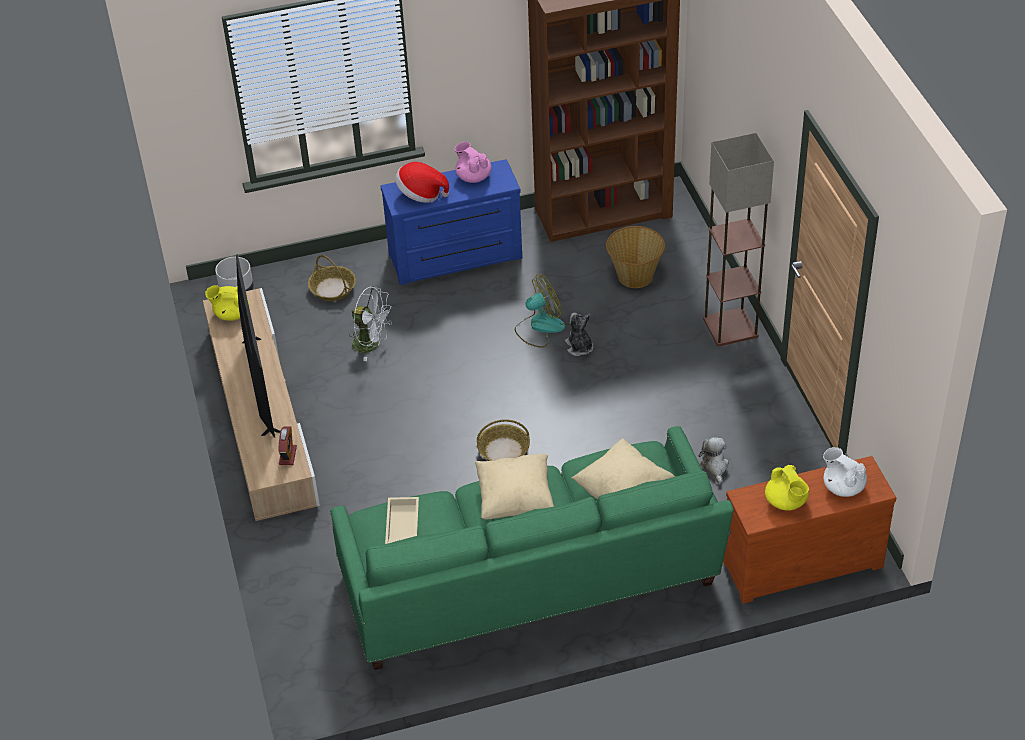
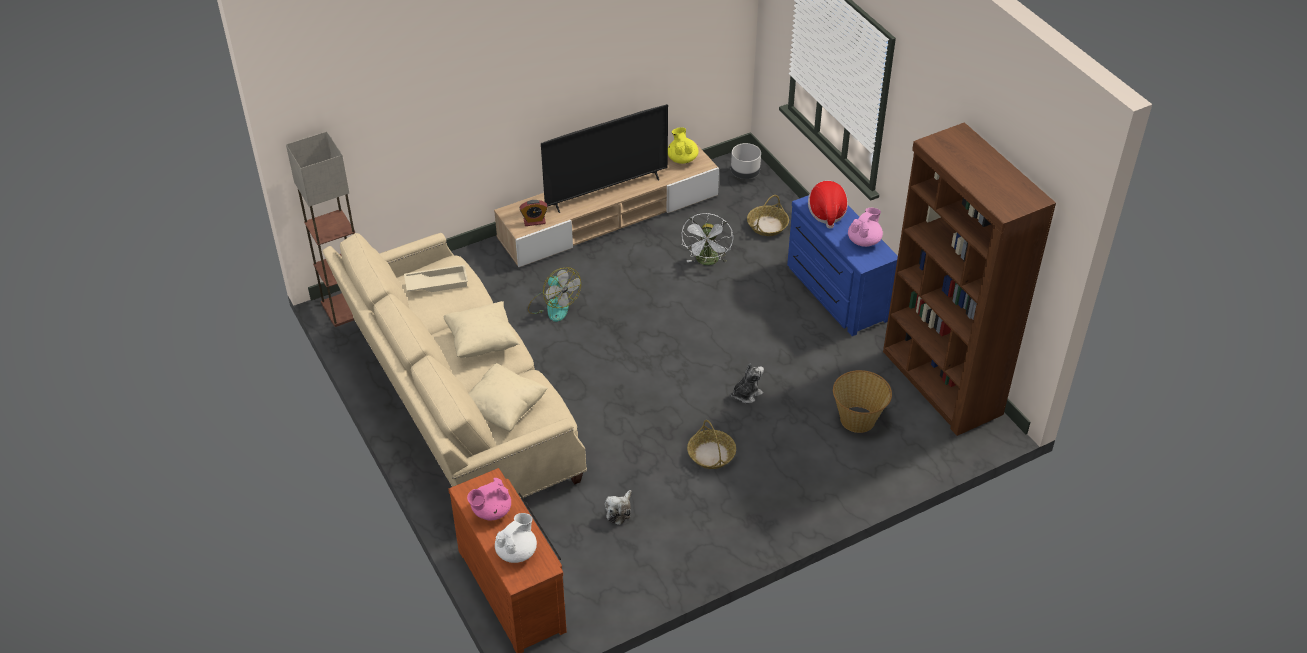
camera: 75 degrees right, 0 degrees up
green sofa [330,426,734,670] -> beige sofa [322,233,587,499]
basket [477,419,530,461] -> basket moved to [687,420,736,469]
fan [515,274,565,347] -> fan moved to [528,267,581,322]
plush toy [699,437,729,484] -> plush toy turned 135 degrees clockwise [605,490,632,525]
floor lamp [703,133,774,347] -> floor lamp moved to [286,132,355,327]
yellow teapot [765,465,809,511] -> pink teapot [467,478,511,520]

